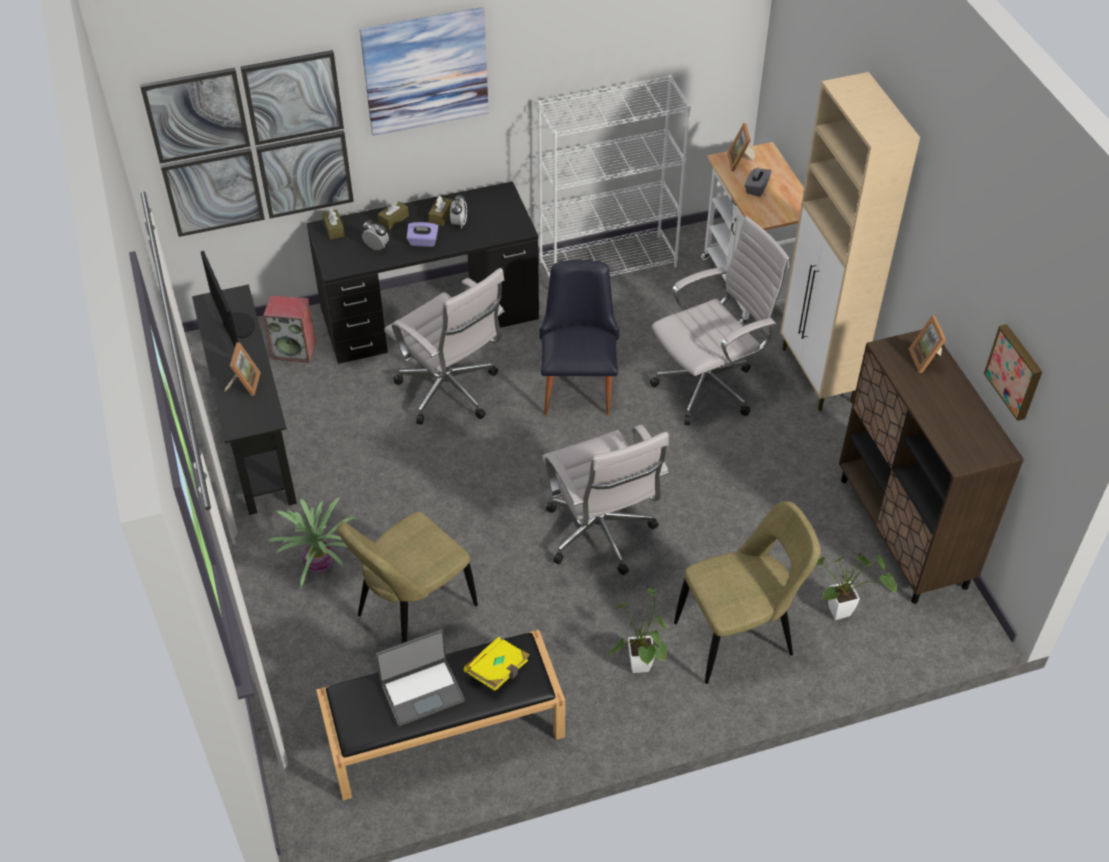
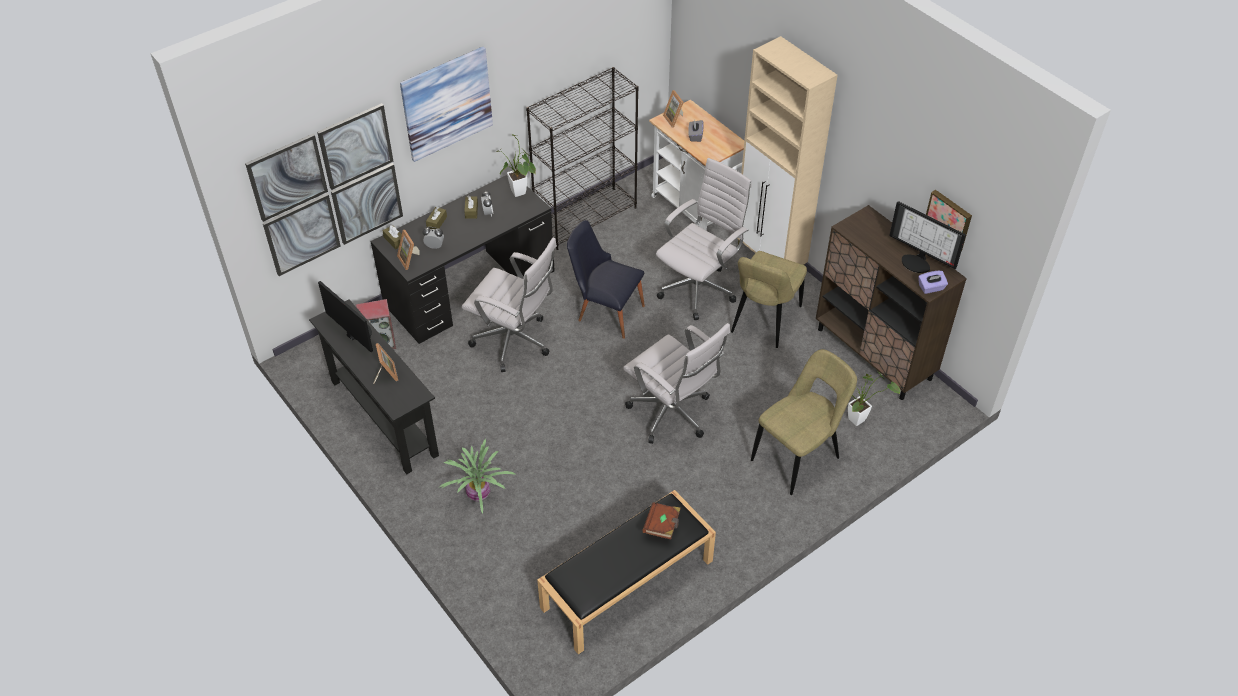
camera: 20 degrees left, 0 degrees up
beige chair [336,512,478,643] -> beige chair moved to [731,251,807,348]
laptop [375,629,465,726] -> none
purple tissue box [407,222,439,247] -> purple tissue box moved to [918,271,948,294]
yellow book [464,637,530,691] -> brown book [642,502,681,540]
white bookcase [537,75,691,278] -> black bookcase [526,67,639,250]
black chair [539,260,619,416] -> black chair turned 45 degrees counterclockwise [567,220,645,339]
potted plant [608,588,667,673] -> potted plant moved to [496,134,536,197]
picture frame [909,315,946,373] -> picture frame moved to [397,230,420,270]
none -> monitor [889,201,966,273]

